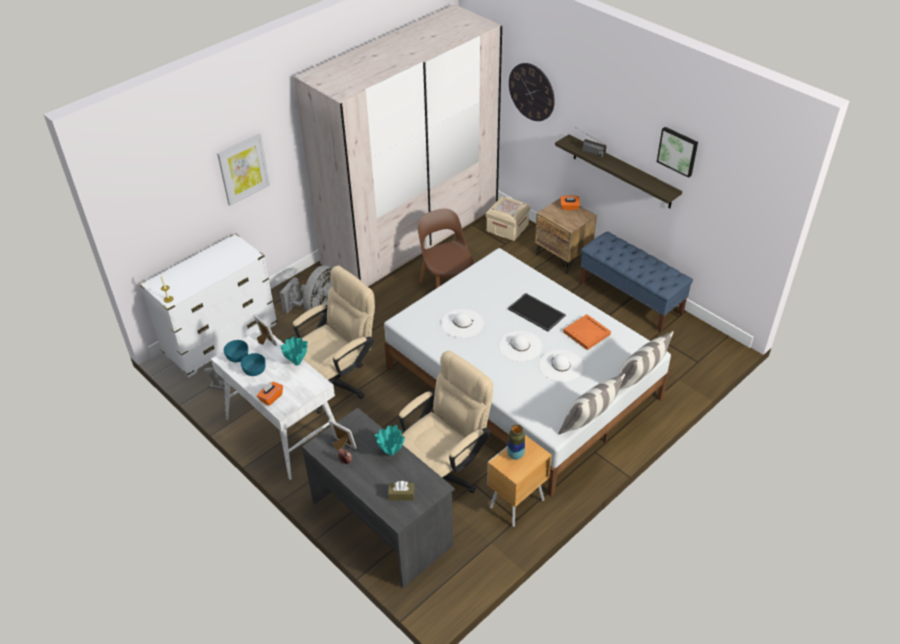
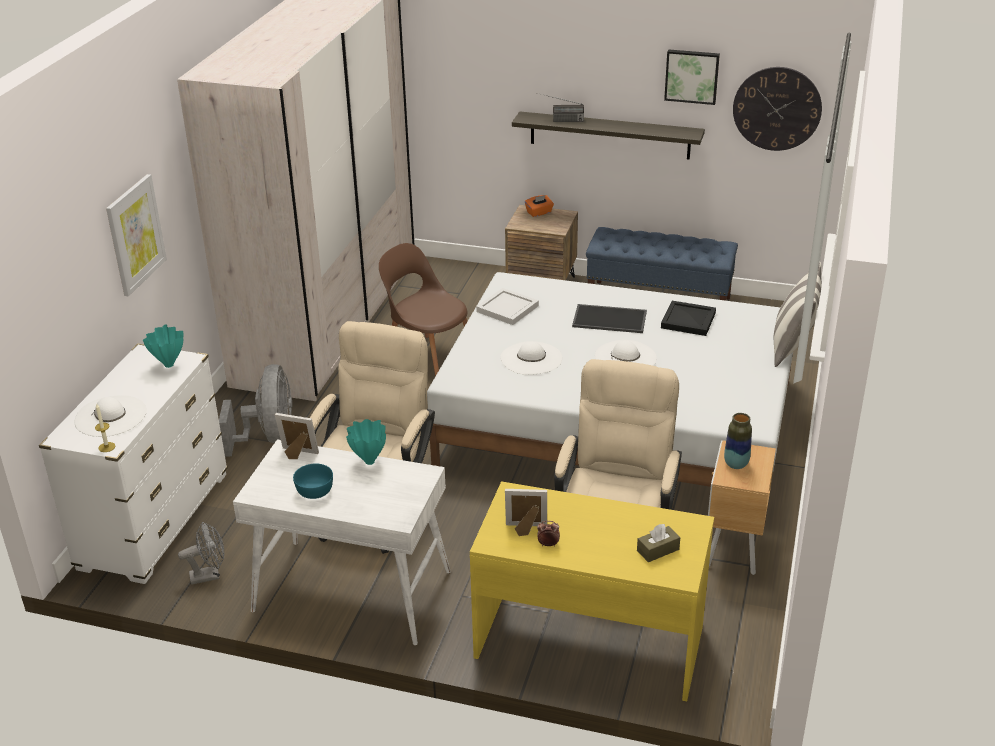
camera: 30 degrees left, 10 degrees down
turquoise bowl [224,340,248,362] -> none
orange tissue box [257,381,283,406] -> none
grey desk [302,408,455,588] -> yellow desk [470,481,714,701]
turquoise vase [375,425,405,456] -> turquoise vase moved to [143,324,183,368]
beige storage box [486,196,531,241] -> none
wall clock [509,63,555,121] -> wall clock moved to [733,67,822,151]
white hat [539,349,584,382] -> white hat moved to [75,395,147,437]
pillow [558,374,625,434] -> none
orange tray [563,314,611,350] -> black tray [661,301,716,336]
none -> white tray [476,288,539,325]

